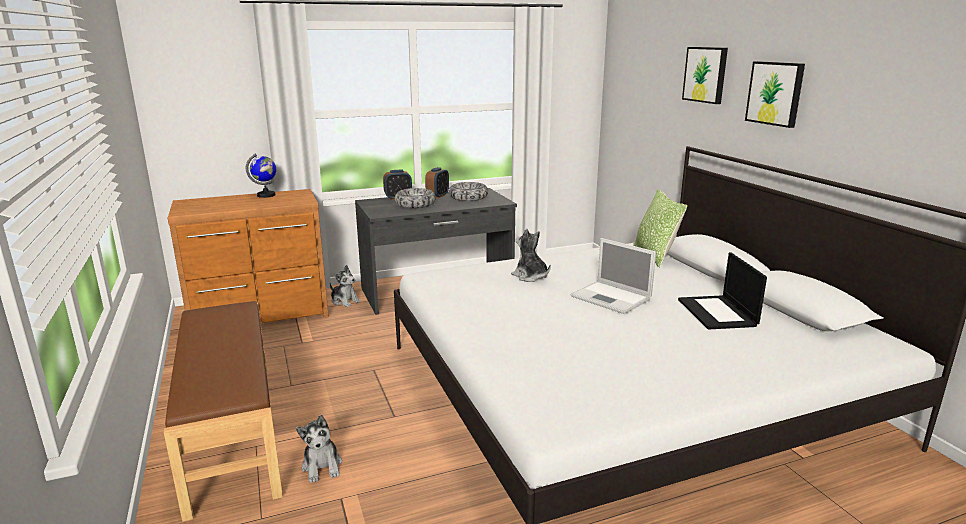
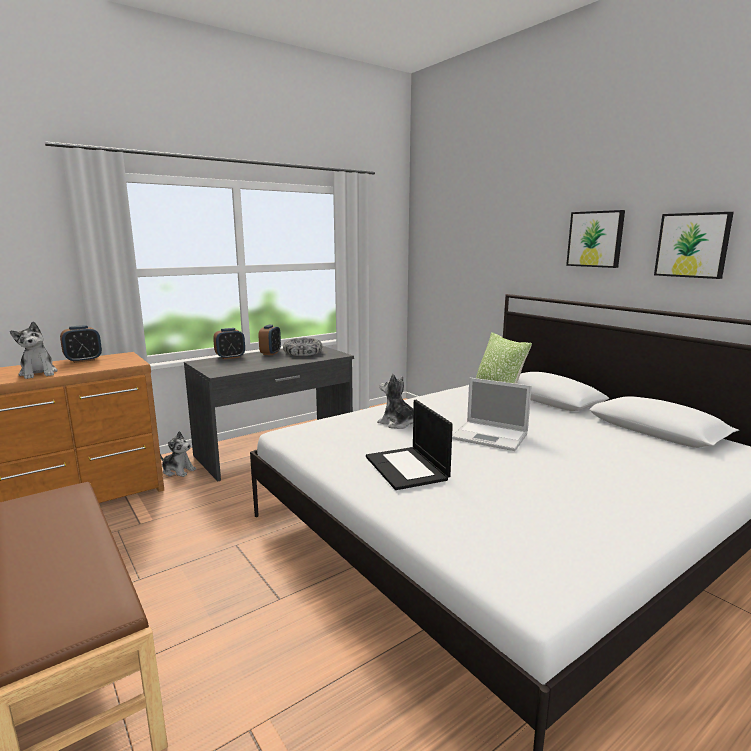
camera: 15 degrees left, 5 degrees down
globe [246,154,276,198] -> alarm clock [60,325,102,363]
plush toy [296,415,342,483] -> plush toy moved to [10,321,58,379]
bowl [395,188,436,208] -> none
laptop [678,252,767,330] -> laptop moved to [366,400,453,490]
picture [682,47,728,104] -> picture moved to [654,212,734,279]

